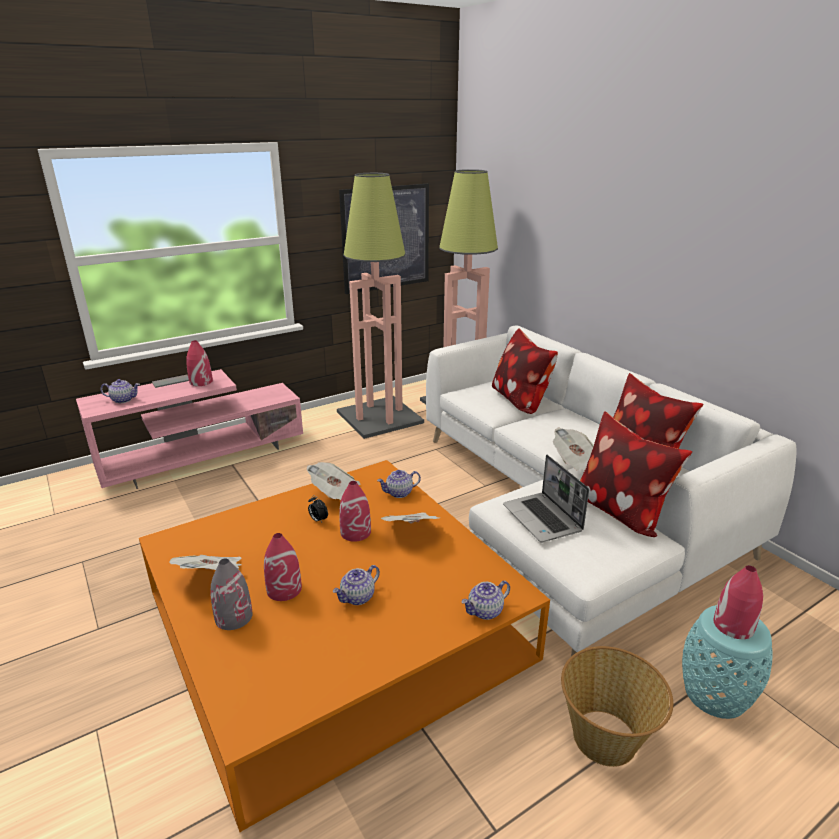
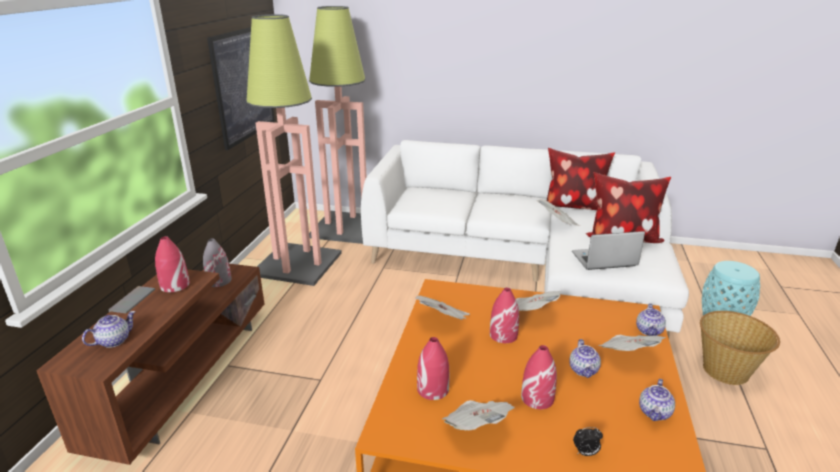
camera: 45 degrees left, 0 degrees up
pink tv stand [76,369,303,489] -> brown tv stand [36,264,264,465]
grey vase [210,559,253,630] -> grey vase moved to [203,238,232,287]
alarm clock [308,495,328,523] -> alarm clock moved to [573,427,603,456]
teapot [377,470,421,498] -> teapot moved to [639,379,675,421]
pillow [492,328,558,414] -> none
laptop [503,455,589,542] -> laptop turned 150 degrees clockwise [572,231,645,270]
red vase [713,565,763,639] -> red vase moved to [417,337,450,400]
none -> newspaper [598,335,666,351]

